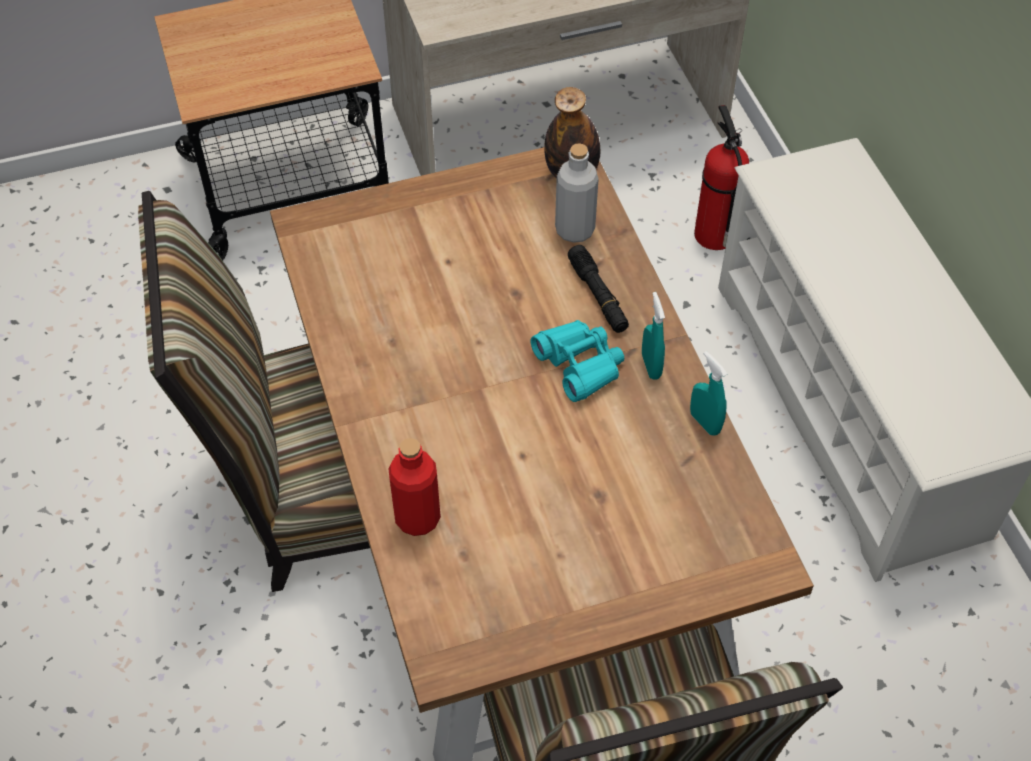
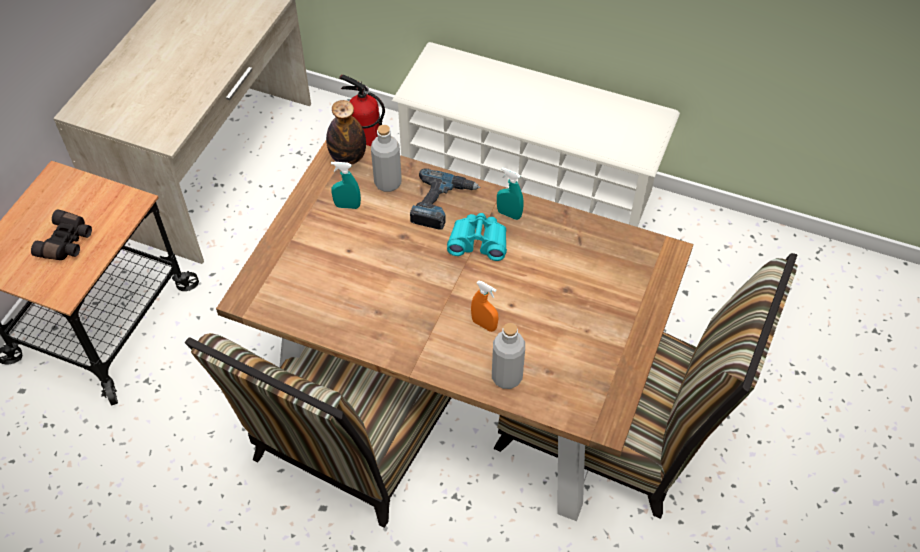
camera: 50 degrees left, 0 degrees up
red bottle [389,438,441,536] -> grey bottle [492,323,525,389]
black flashlight [568,245,629,333] -> power drill [410,169,480,230]
turquoise spray bottle [690,351,727,435] -> turquoise spray bottle moved to [331,162,361,209]
none -> black binoculars [31,209,92,260]
none -> orange spray bottle [471,281,498,332]

